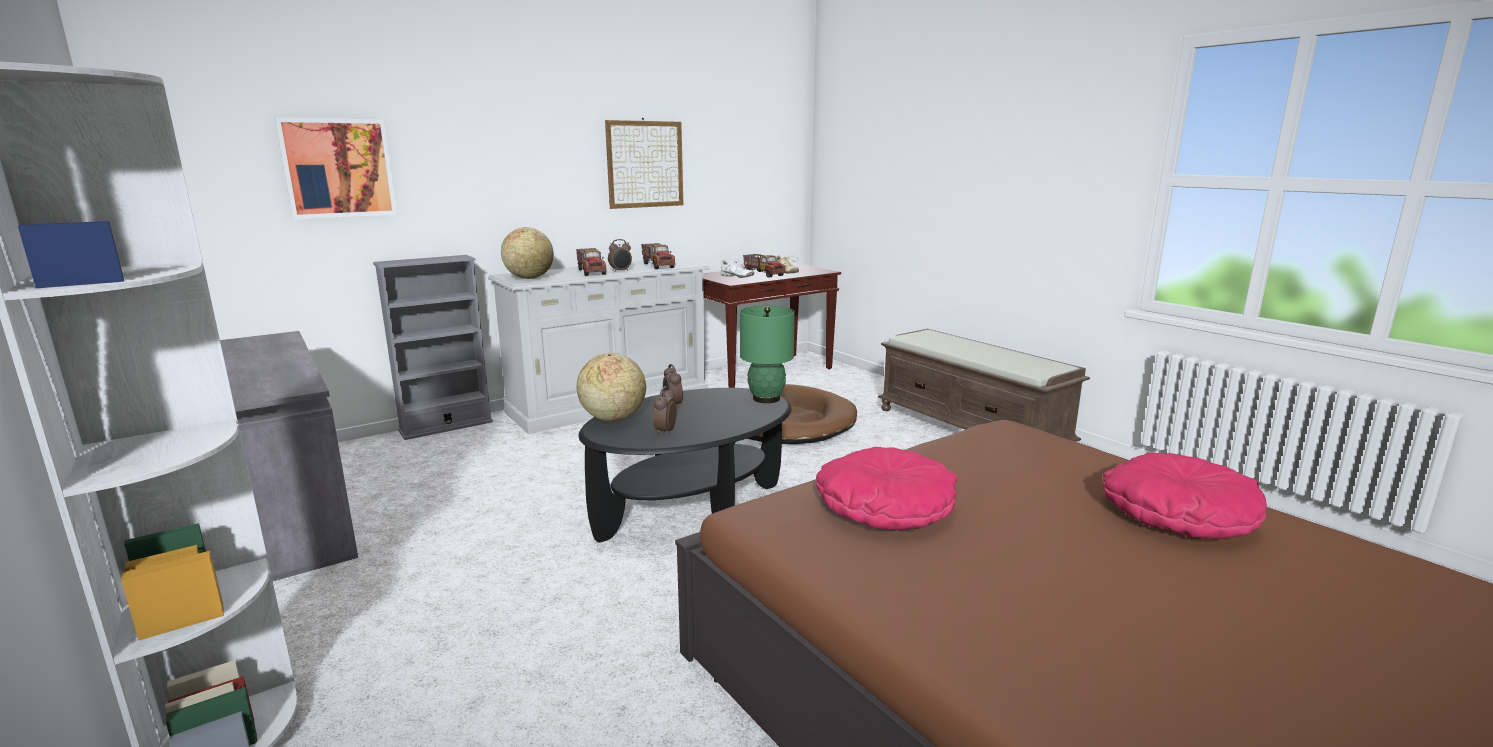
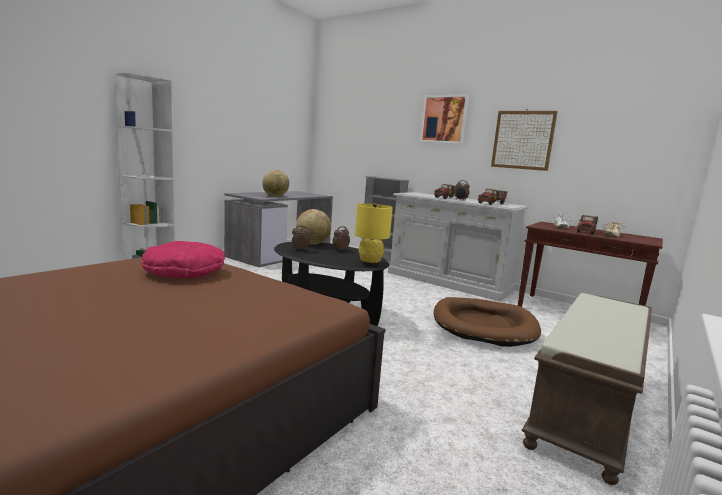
camera: 70 degrees right, 5 degrees down
picture [275,117,397,219] -> picture moved to [420,94,469,144]
globe [501,227,554,279] -> globe moved to [262,170,289,197]
green table lamp [740,306,795,403] -> yellow table lamp [355,203,393,266]
pink pillow [1102,453,1267,539] -> none

